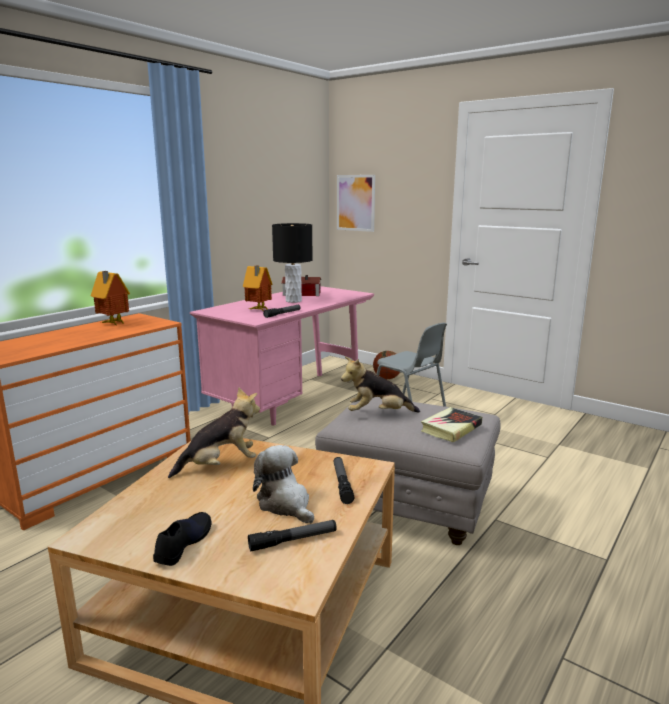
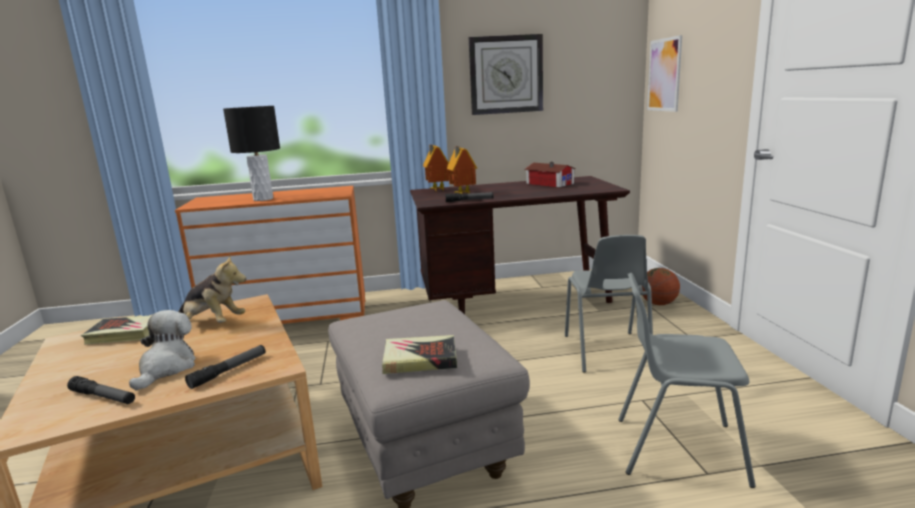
camera: 45 degrees right, 0 degrees up
toy house [91,271,130,325] -> toy house moved to [423,145,449,192]
black shoe [153,512,212,566] -> none
pink desk [190,286,374,426] -> brown desk [410,176,630,314]
black table lamp [272,223,313,303] -> black table lamp moved to [223,106,280,201]
plush toy [341,357,420,412] -> none
none -> book [81,315,152,345]
none -> wall clock [469,34,543,115]
none -> grey chair [618,273,756,488]

